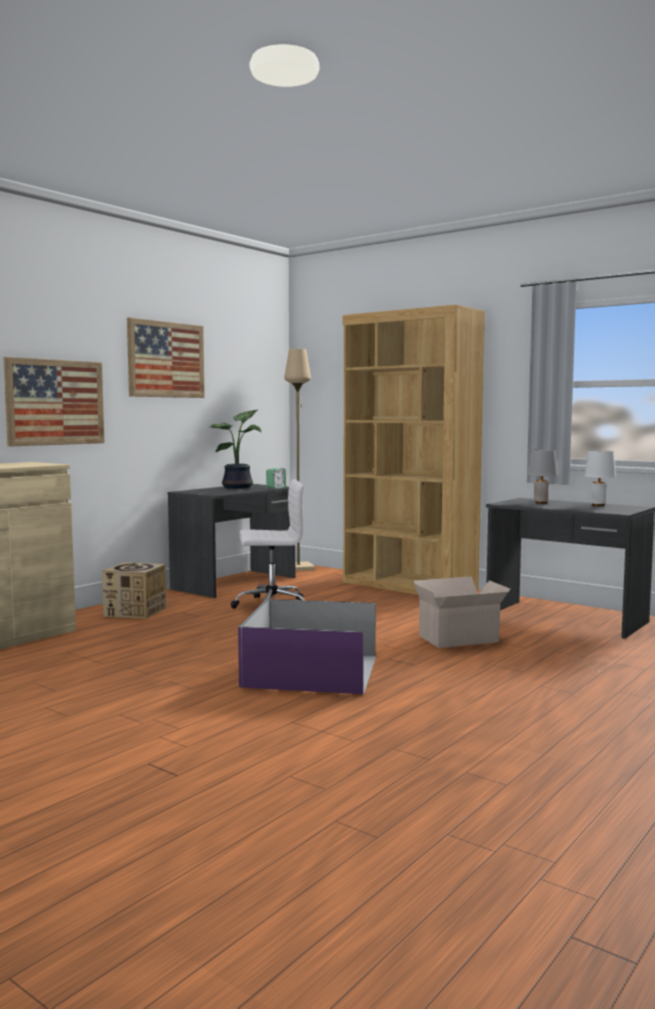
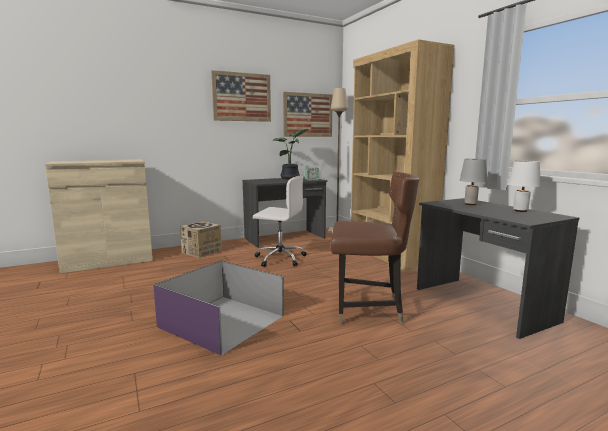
camera: 25 degrees right, 5 degrees up
picture [3,357,105,447] -> picture moved to [283,92,333,137]
cardboard box [414,576,510,648] -> brown chair [331,172,419,325]

